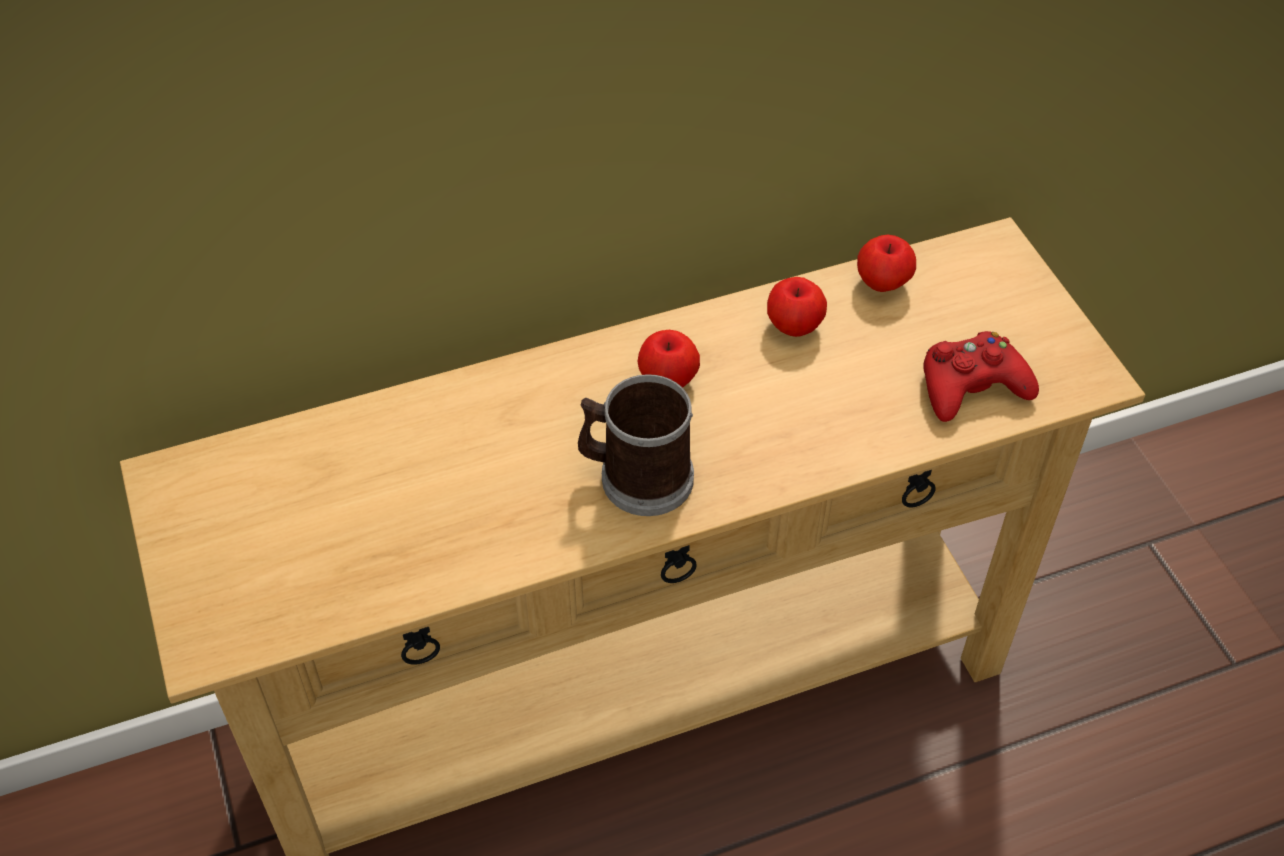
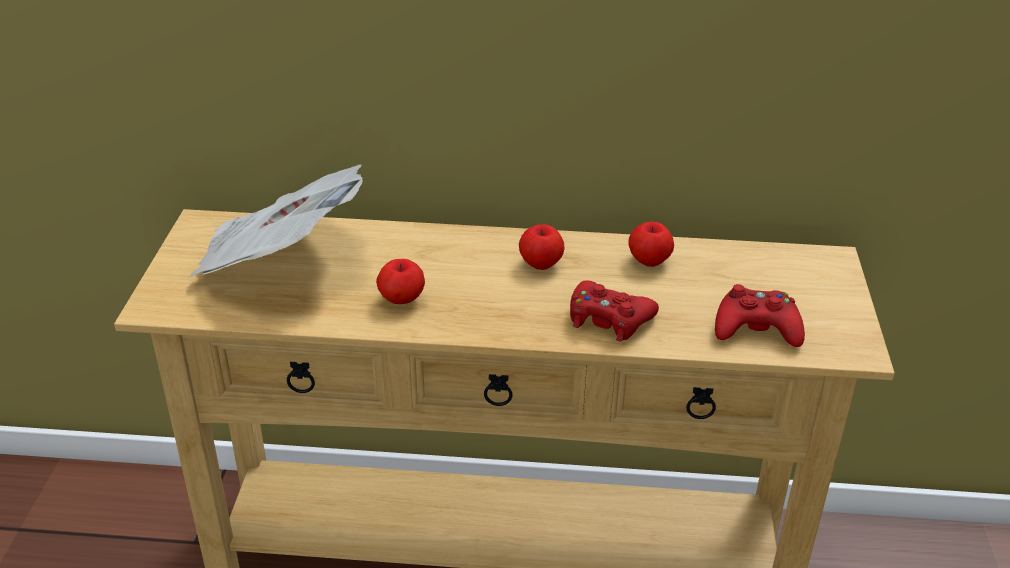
camera: 25 degrees right, 15 degrees down
mug [578,374,694,516] -> none
apple [857,235,916,292] -> apple moved to [376,259,425,304]
none -> newspaper [189,165,363,277]
none -> red game controller [570,280,659,342]

